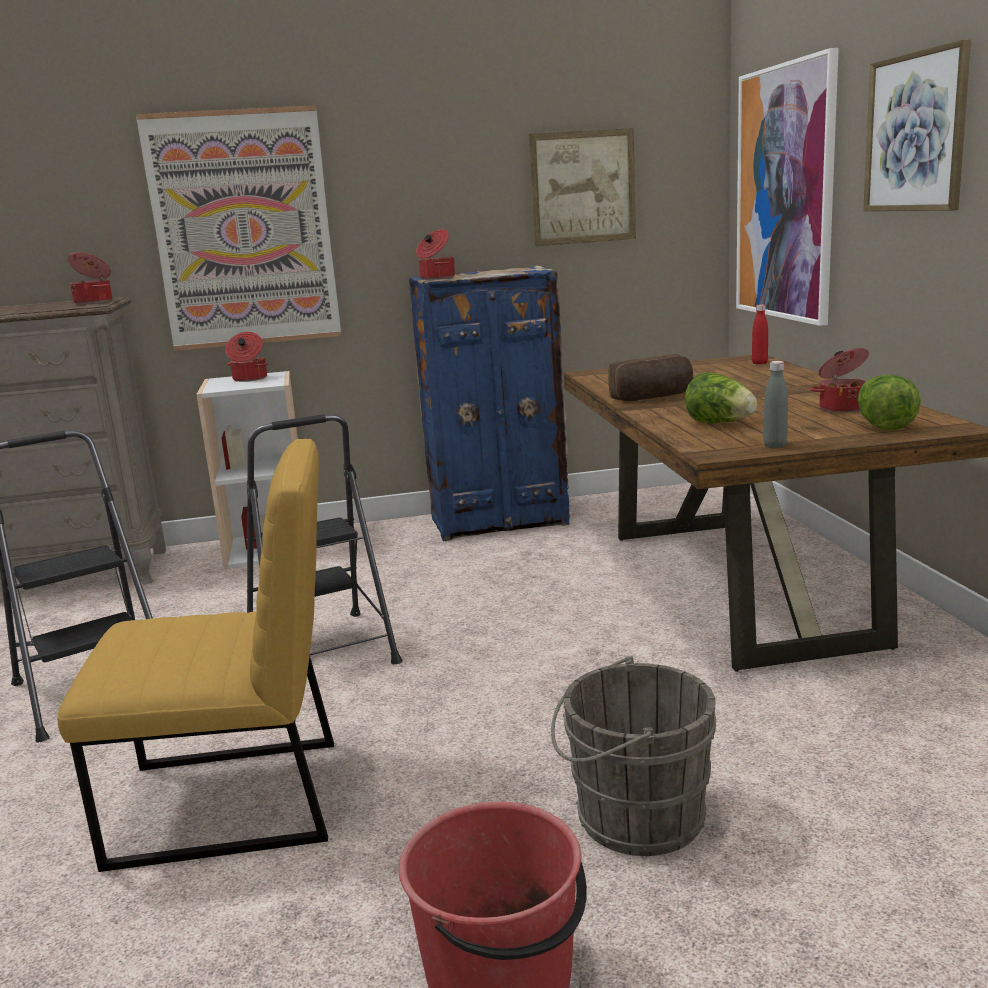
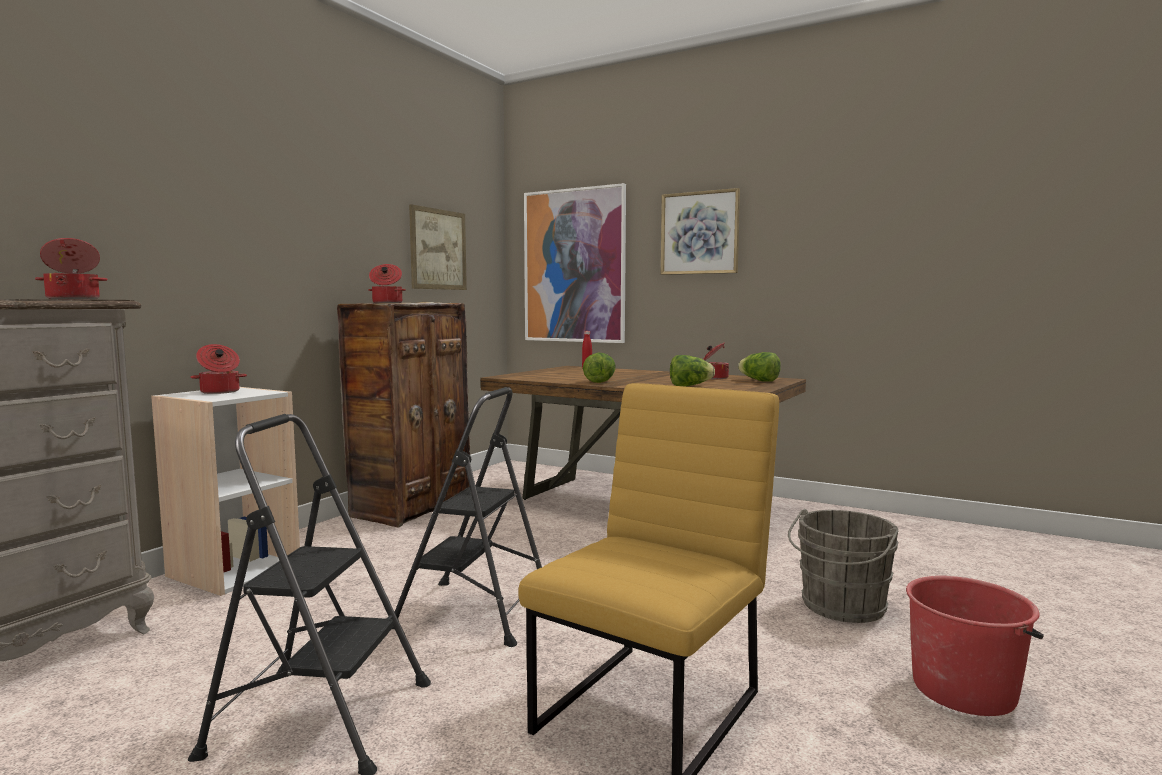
camera: 50 degrees left, 10 degrees down
picture [136,105,341,351] -> none
blue cabinet [409,265,570,541] -> brown cabinet [337,302,470,527]
bread [608,354,693,401] -> lettuce [583,353,616,383]
grey bottle [763,361,788,448] -> none

